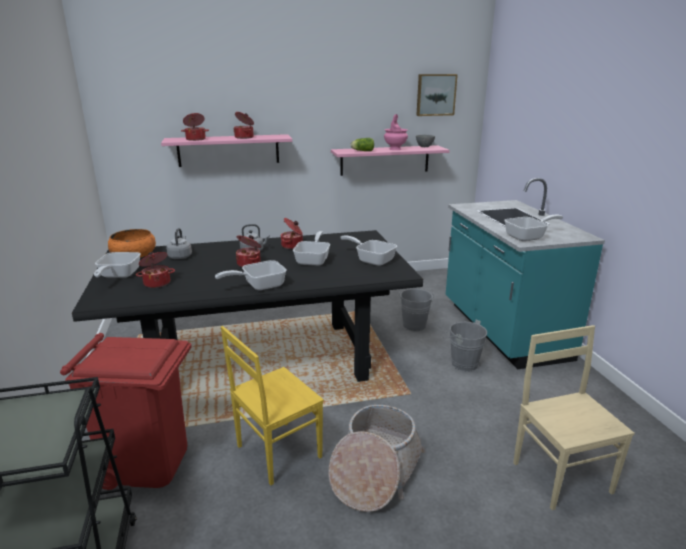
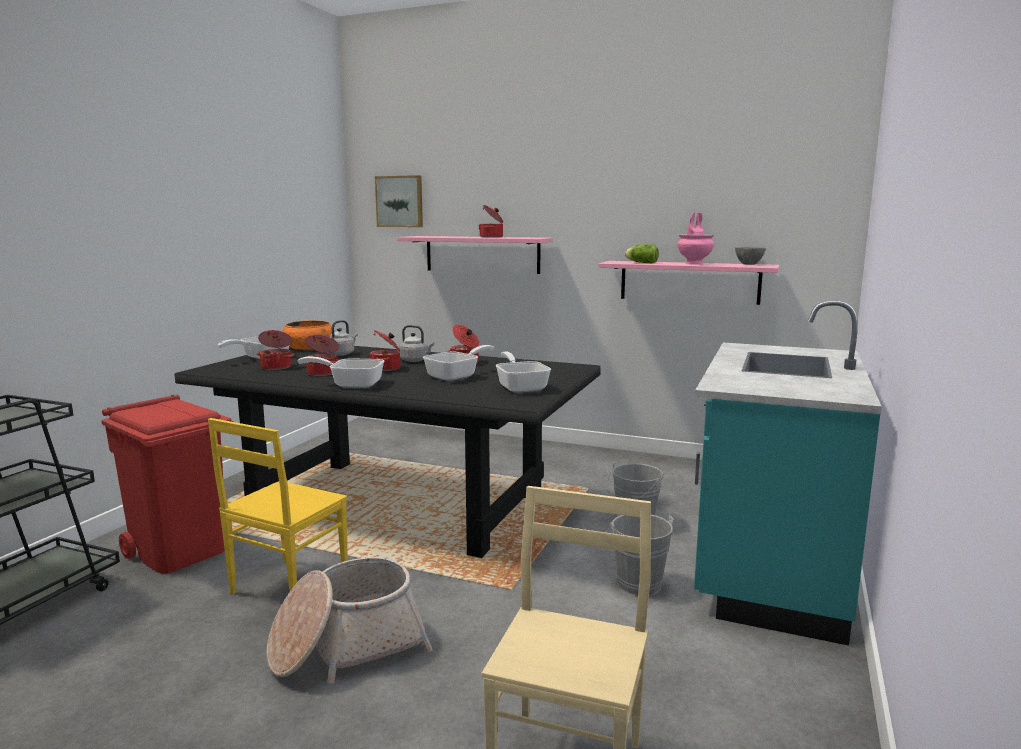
camera: 35 degrees right, 10 degrees down
cooking pot [181,113,209,141] -> cooking pot moved to [305,335,339,376]
yellow chair [221,326,324,485] -> yellow chair turned 60 degrees counterclockwise [208,418,348,594]
picture [416,74,458,116] -> picture moved to [375,175,423,227]
frying pan [504,214,563,241] -> none

